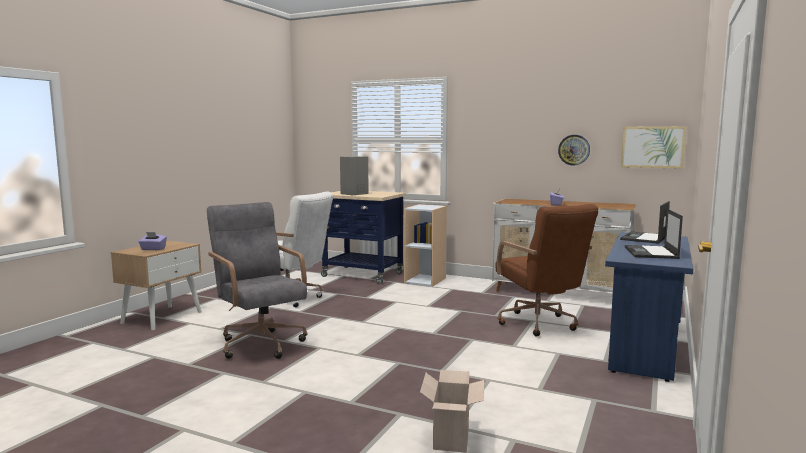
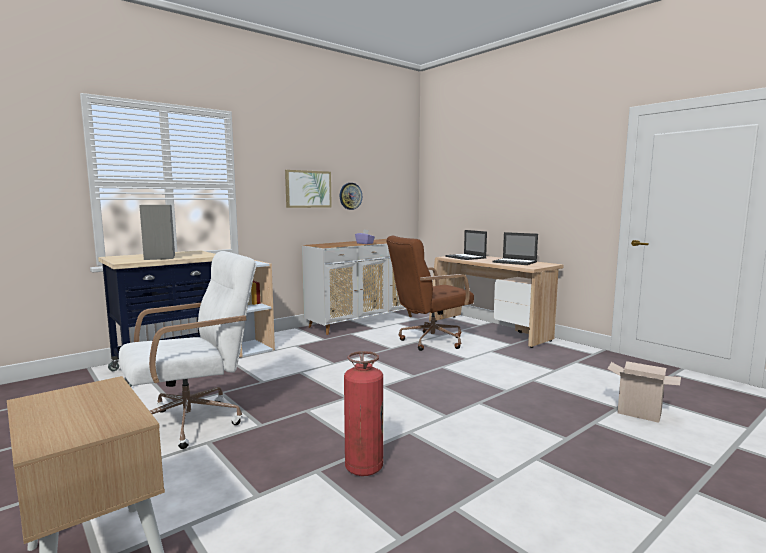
camera: 65 degrees left, 0 degrees up
purple tissue box [138,232,167,250] -> none
grey office chair [207,202,308,359] -> fire extinguisher [344,351,383,476]
brown office chair [496,204,598,336] -> brown office chair turned 150 degrees clockwise [386,236,474,351]
blue desk [605,232,693,382] -> beige desk [429,256,563,348]
picture [621,126,686,169] -> picture moved to [285,170,332,208]

